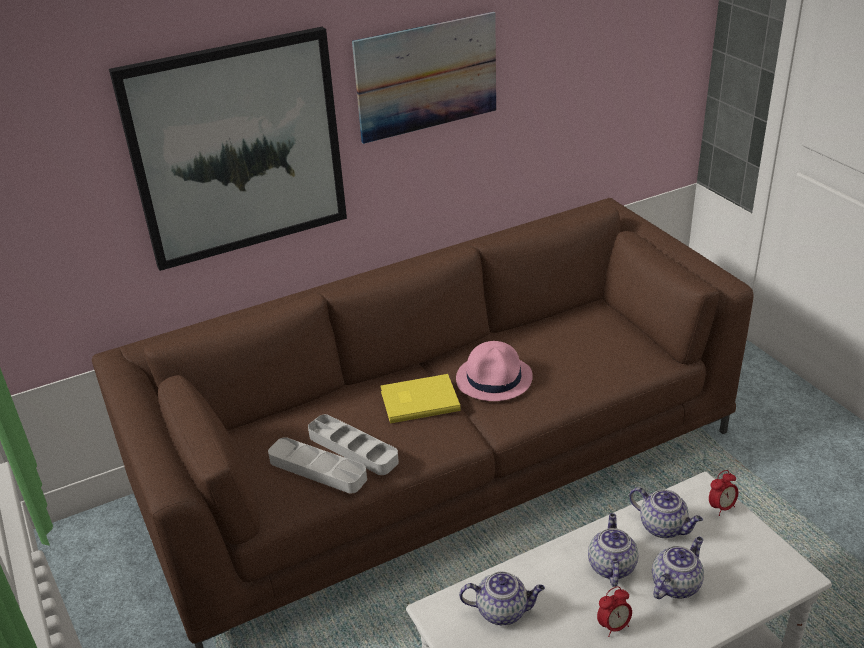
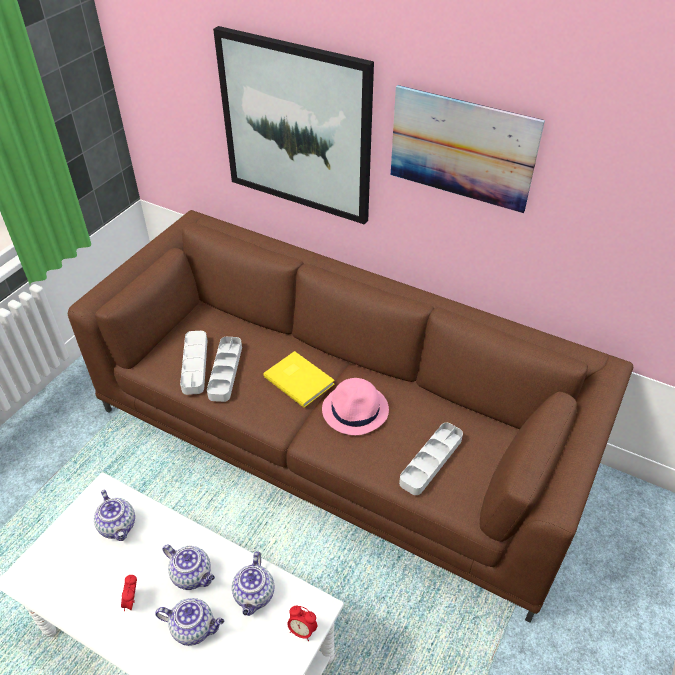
camera: 55 degrees right, 10 degrees up
teapot [588,513,638,587] -> teapot turned 60 degrees clockwise [162,544,215,590]
alarm clock [597,586,632,637] -> alarm clock turned 60 degrees clockwise [121,575,137,611]
none -> grey tray [399,423,463,495]

